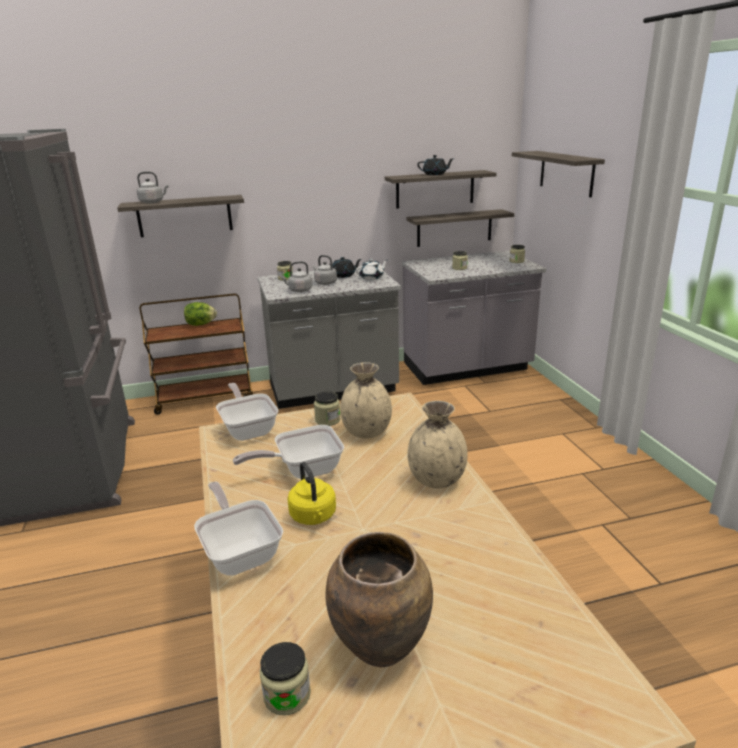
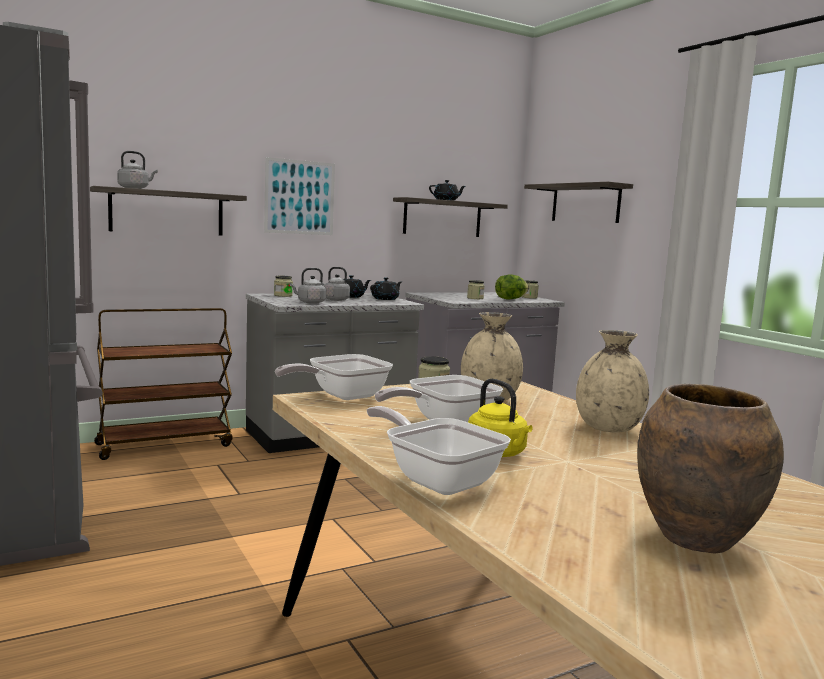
camera: 15 degrees left, 15 degrees down
lettuce [184,302,217,326] -> lettuce moved to [495,274,529,299]
frying pan [216,383,278,441] -> frying pan turned 90 degrees counterclockwise [275,354,393,400]
jar [260,642,311,716] -> none
white teapot [356,259,388,280] -> black teapot [370,277,401,300]
shelf [406,209,514,247] -> none
none -> picture [264,157,335,235]

